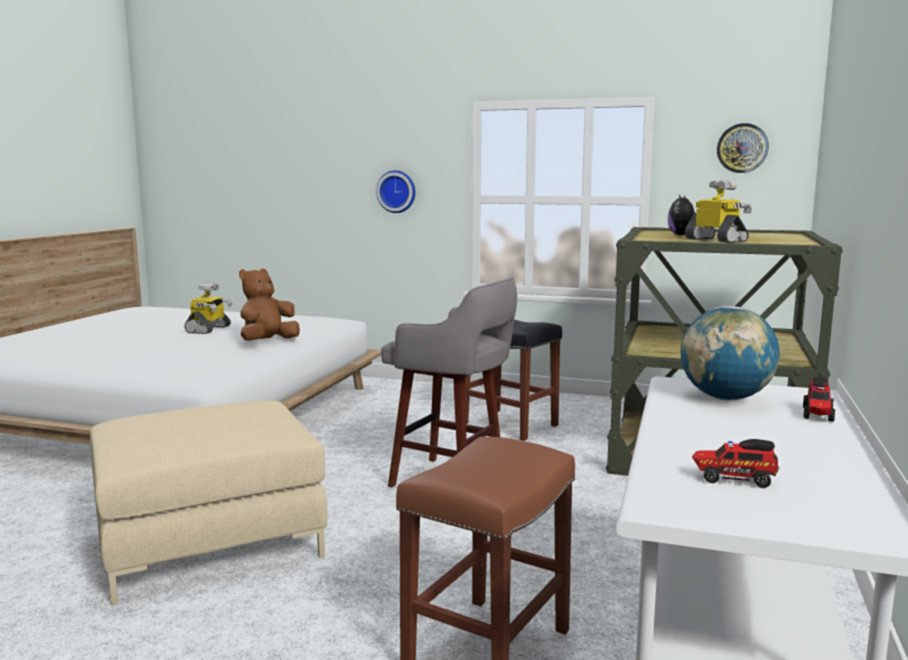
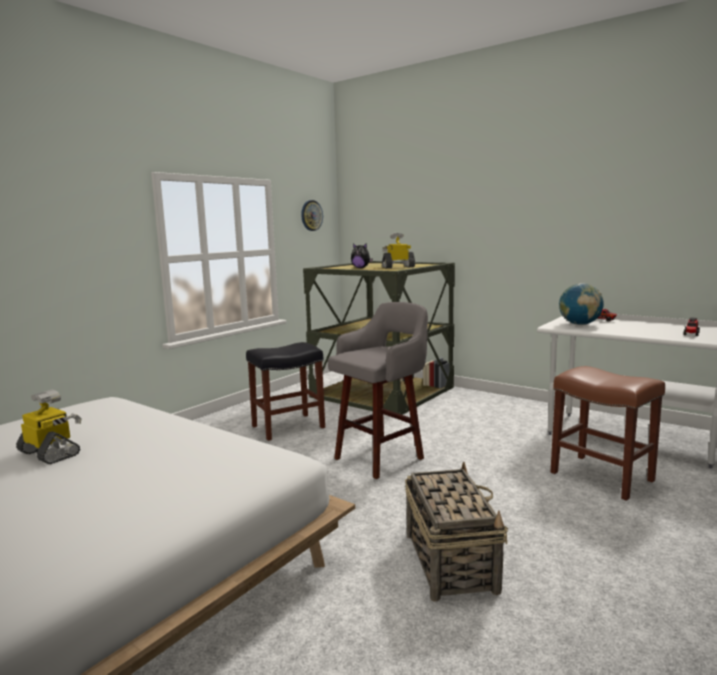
camera: 70 degrees left, 0 degrees up
beige ottoman [90,401,327,605] -> basket [405,462,508,602]
brown plush toy [239,269,300,341] -> none
wall clock [376,170,415,213] -> none

